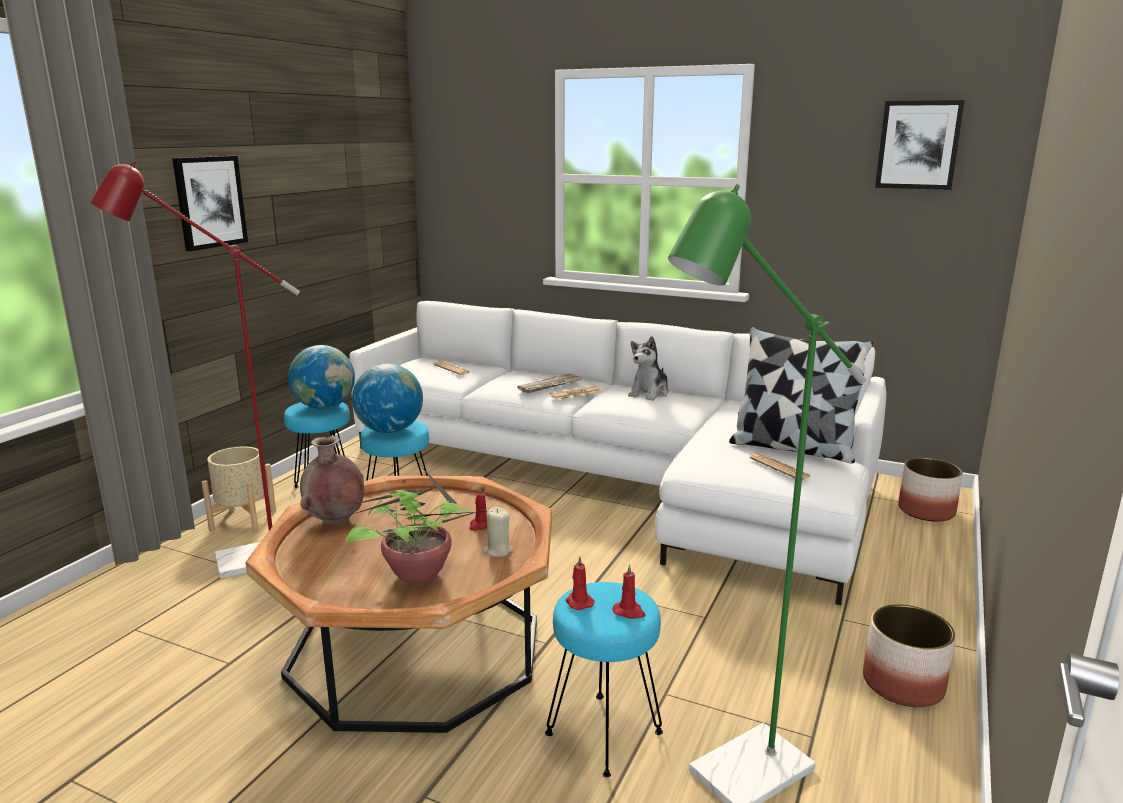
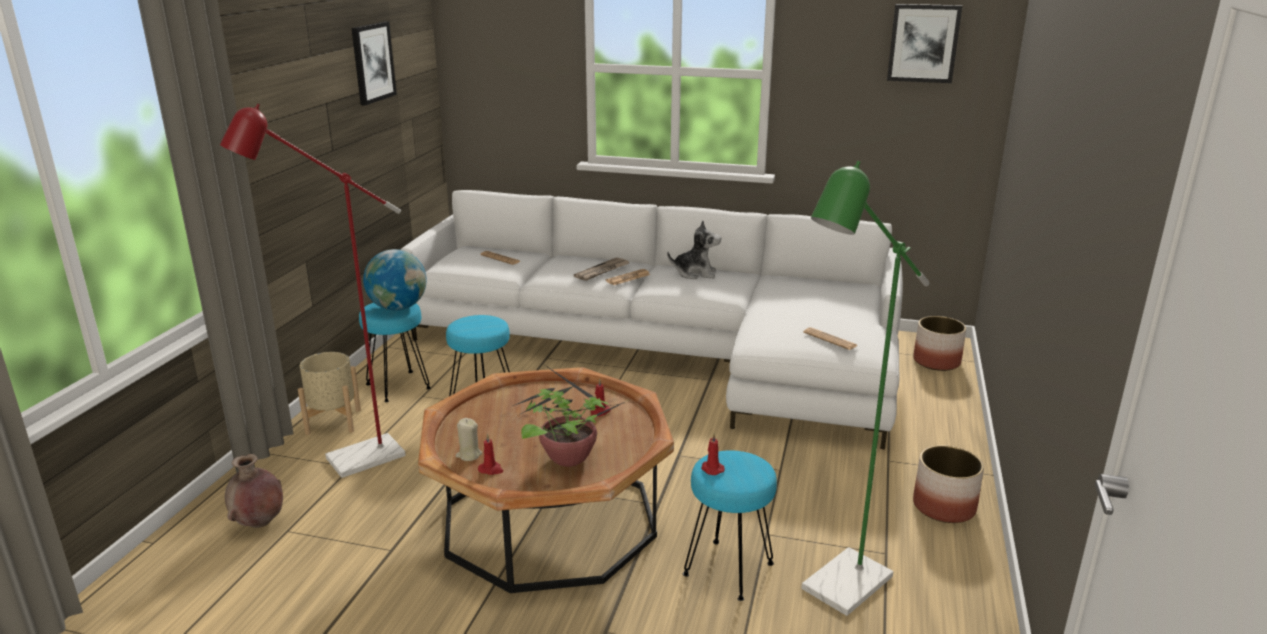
camera: 10 degrees left, 5 degrees up
picture [172,156,248,251] -> picture moved to [351,22,397,106]
brown vase [300,436,364,525] -> brown vase moved to [225,454,283,528]
globe [352,364,423,433] -> none
beige candle [483,507,513,557] -> beige candle moved to [456,418,482,461]
red candle [613,564,645,619] -> red candle moved to [478,434,503,475]
plush toy [628,336,669,401] -> plush toy turned 105 degrees counterclockwise [667,220,721,279]
pillow [729,327,873,463] -> none

